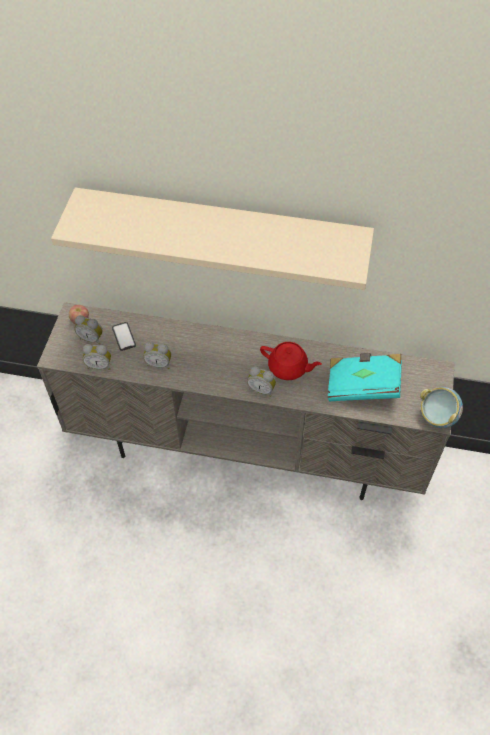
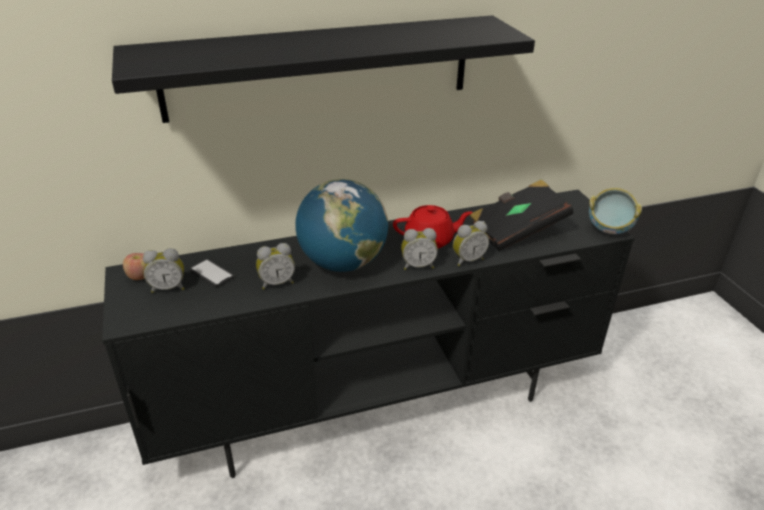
camera: 30 degrees left, 20 degrees down
beige tv stand [37,302,455,500] -> black tv stand [102,190,634,478]
beige shelf [51,188,374,290] -> black shelf [112,15,535,123]
alarm clock [82,344,111,370] -> alarm clock moved to [453,221,489,266]
turquoise book [328,353,402,401] -> black book [470,179,573,251]
none -> globe [295,179,388,272]

